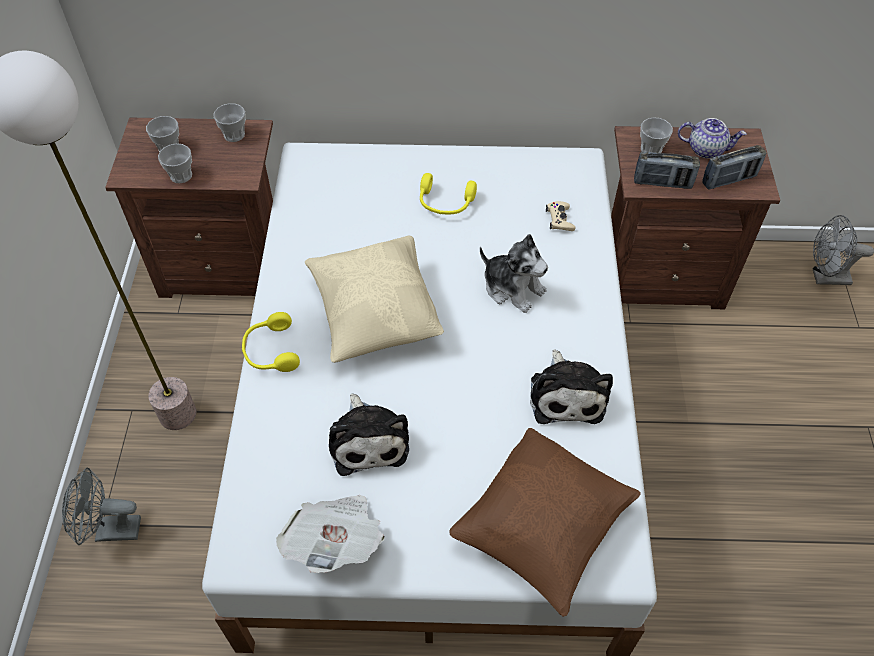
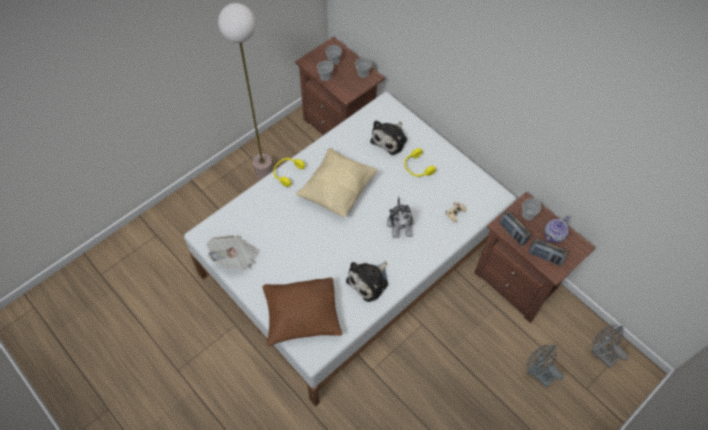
camera: 45 degrees right, 5 degrees up
grey fan [62,468,141,545] -> grey fan moved to [527,345,564,387]
plush toy [329,394,409,476] -> plush toy moved to [370,120,407,155]
teapot [678,118,747,158] -> teapot turned 75 degrees clockwise [544,215,570,243]

